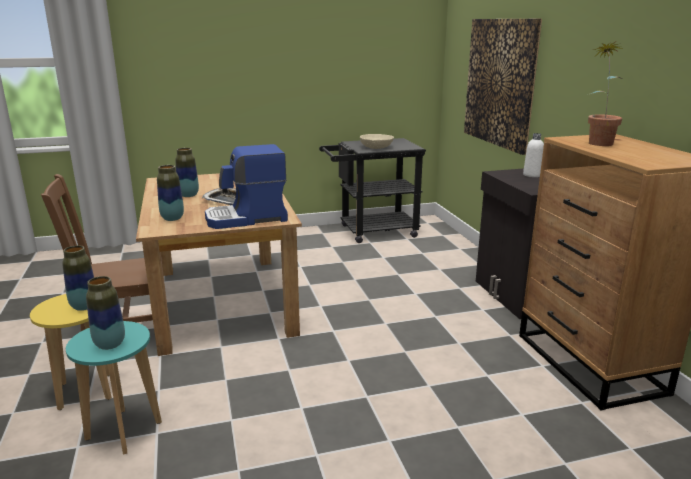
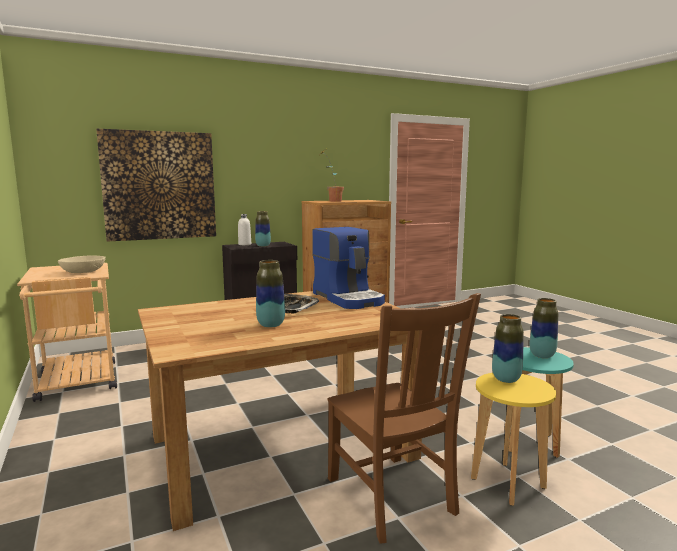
camera: 100 degrees left, 10 degrees down
vase [157,165,184,221] -> vase moved to [255,211,271,247]
black cart [319,138,426,243] -> beige cart [17,263,117,402]

